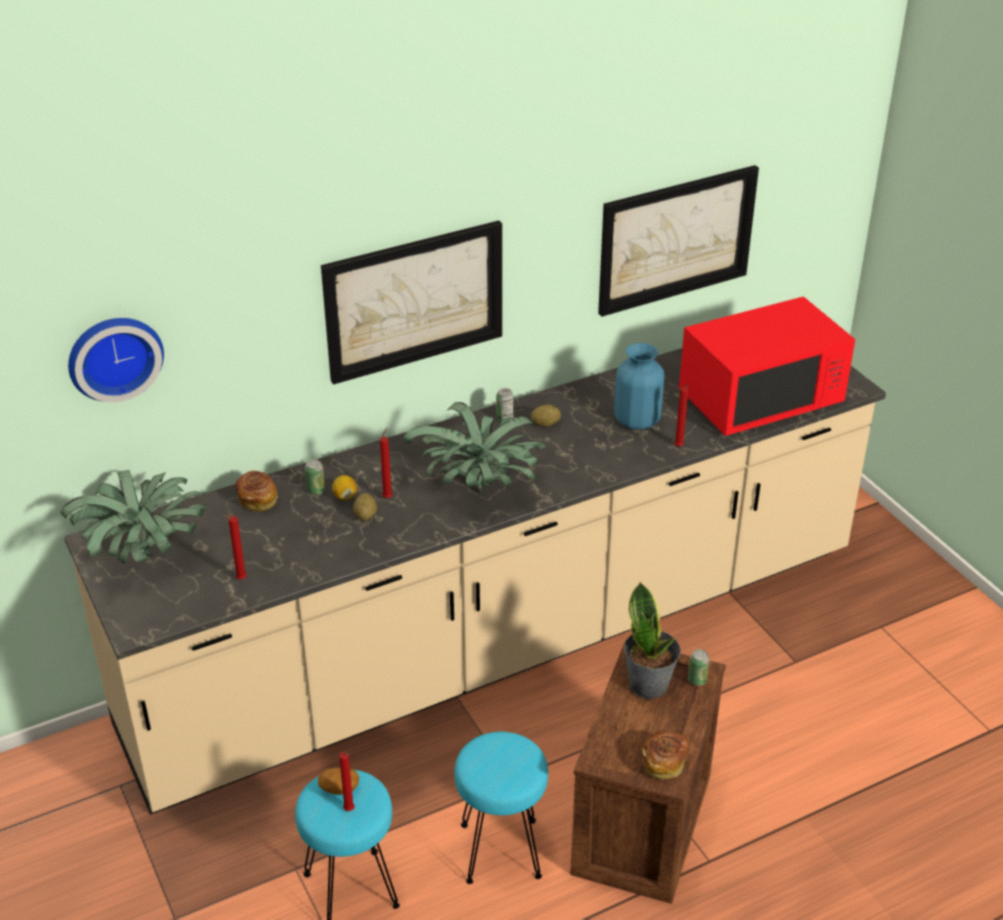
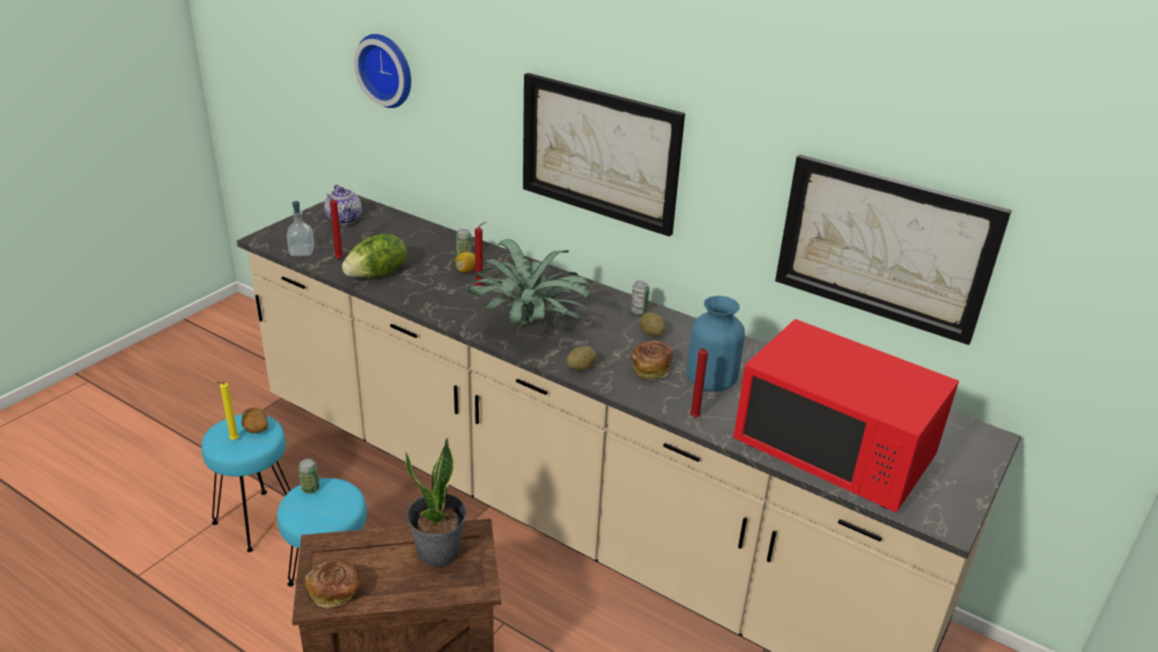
camera: 60 degrees right, 5 degrees down
potted plant [60,470,208,564] -> teapot [325,185,362,225]
bread [235,471,278,512] -> bread moved to [632,340,673,380]
red candle [339,752,355,811] -> yellow candle [216,382,239,440]
potato [353,493,377,521] -> potato moved to [567,346,597,370]
can [688,649,709,686] -> can moved to [298,459,320,494]
none -> soap dispenser [287,201,314,256]
none -> lettuce [342,233,407,278]

